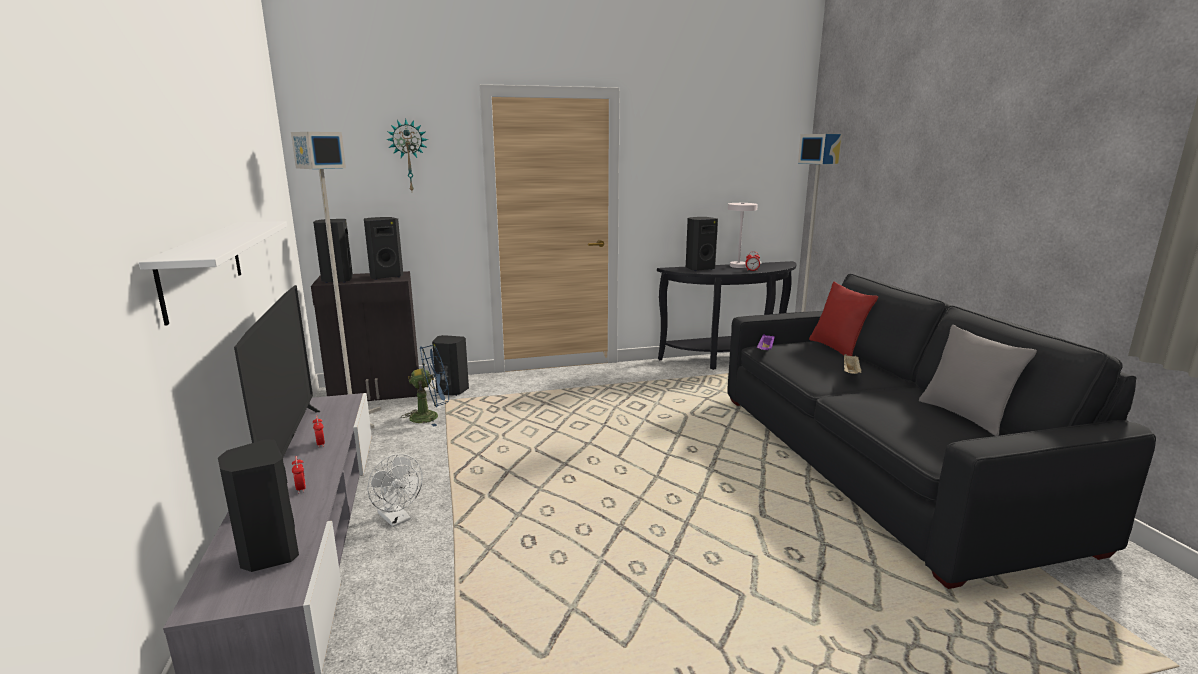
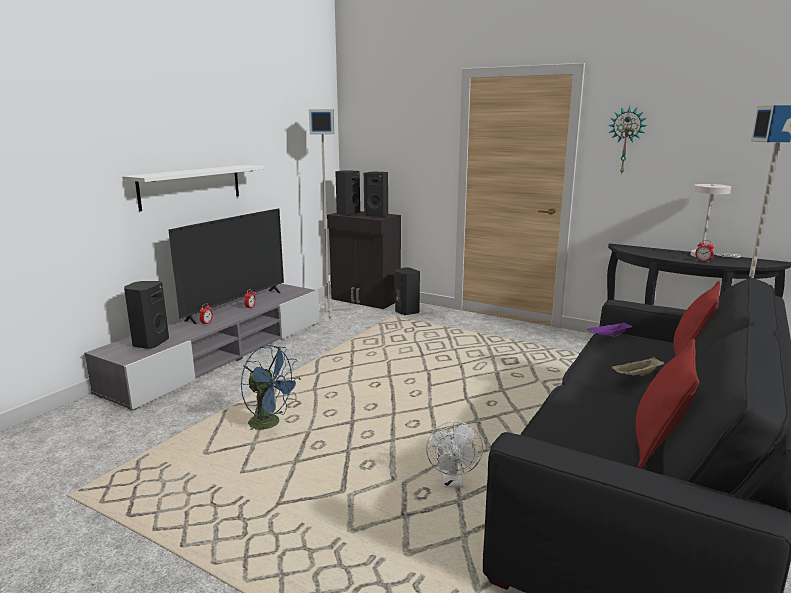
camera: 45 degrees right, 0 degrees up
white fan [367,454,423,527] -> white fan moved to [426,421,483,487]
wall clock [386,119,428,191] -> wall clock moved to [608,106,647,175]
blue fan [401,345,449,426] -> blue fan moved to [241,345,301,430]
black speaker [686,217,718,271] -> none
grey pillow [919,325,1037,436] -> red pillow [636,339,699,469]

